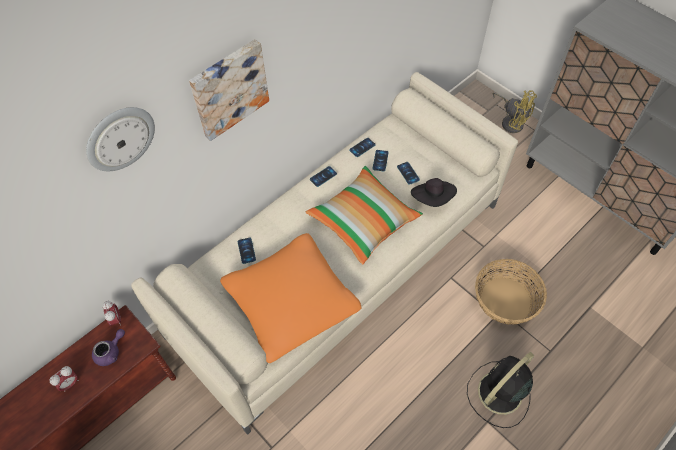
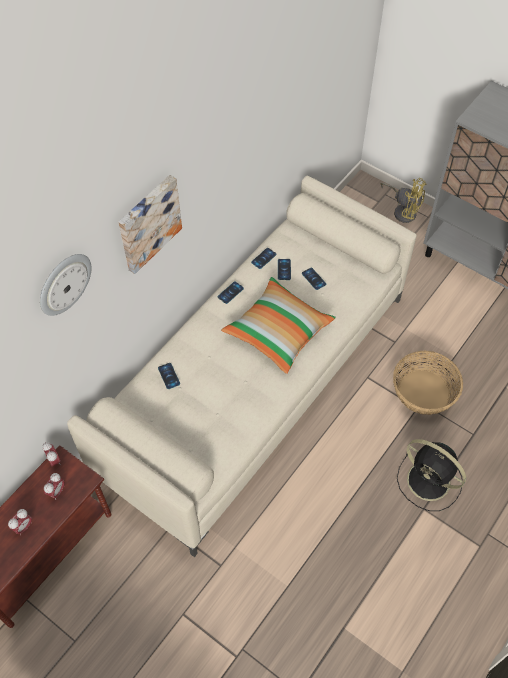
camera: 10 degrees left, 0 degrees up
purple teapot [92,329,125,366] -> alarm clock [44,473,65,500]
orange pillow [220,233,362,363] -> none
black hat [411,178,457,207] -> none
black fan [467,352,534,428] -> black fan turned 90 degrees counterclockwise [397,439,466,511]

